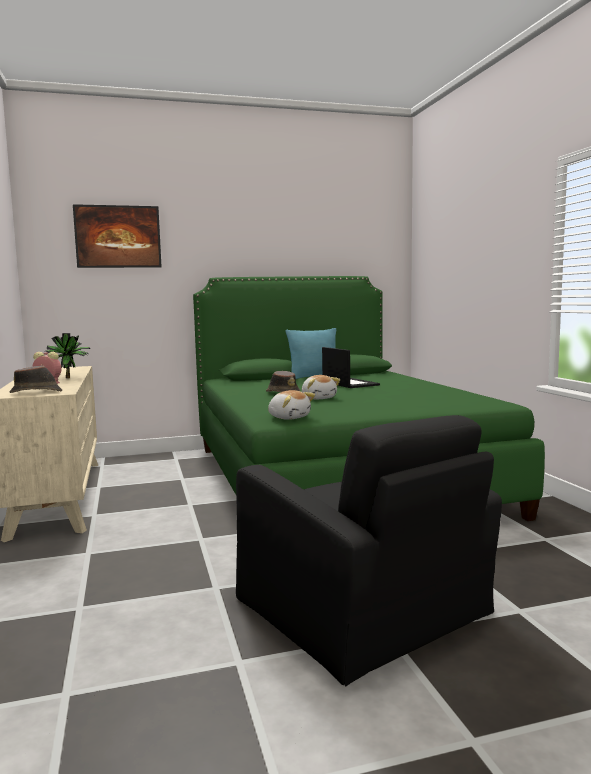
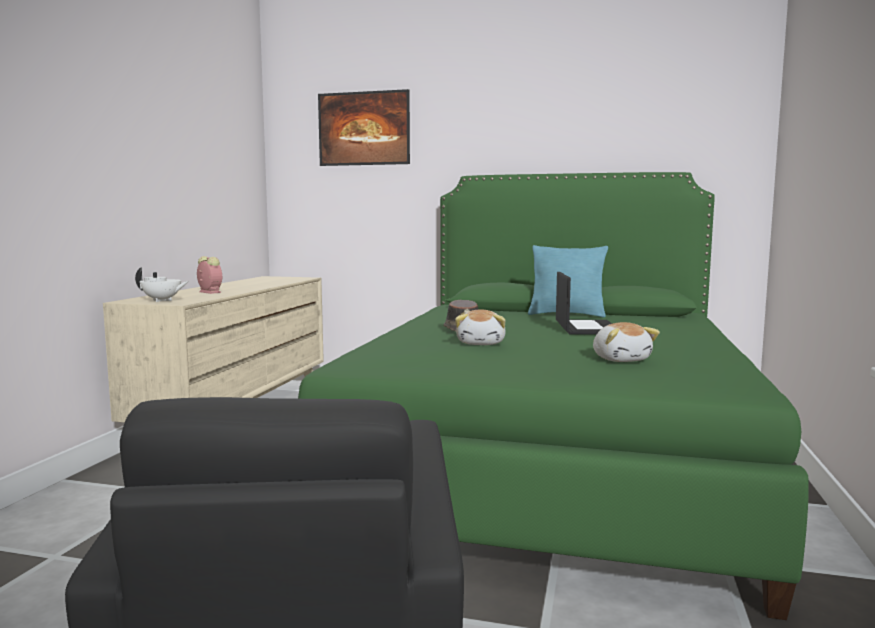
camera: 30 degrees right, 0 degrees up
brown hat [9,366,62,393] -> white teapot [135,267,189,302]
potted plant [44,333,90,378] -> none
plush toy [268,390,315,420] -> plush toy moved to [593,322,660,362]

